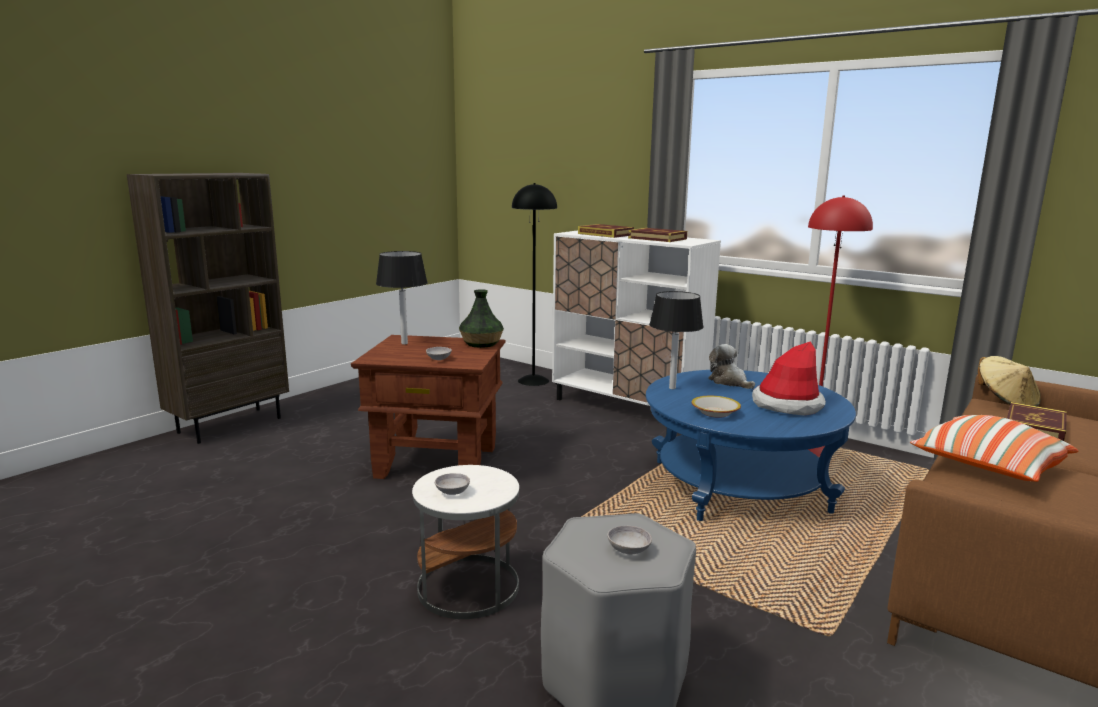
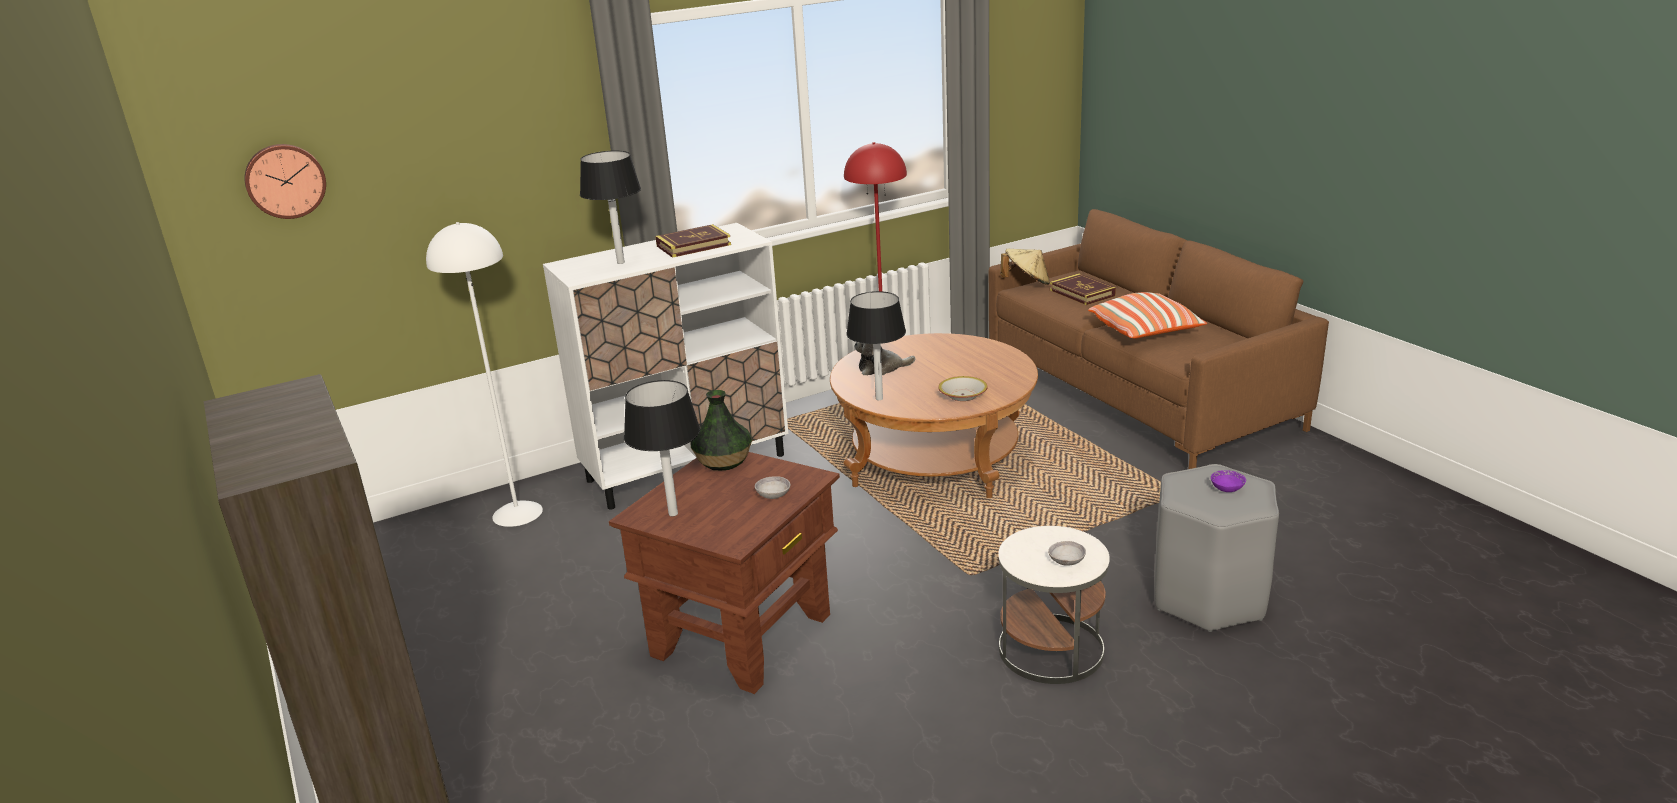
camera: 65 degrees left, 10 degrees up
black floor lamp [512,183,557,386] -> white floor lamp [426,222,543,527]
book [578,224,634,238] -> black table lamp [580,151,641,264]
grey bowl [607,526,652,554] -> purple bowl [1211,470,1246,492]
blue coffee table [646,370,856,521] -> brown coffee table [830,333,1038,498]
hat [752,341,826,416] -> none
none -> wall clock [245,144,326,219]

